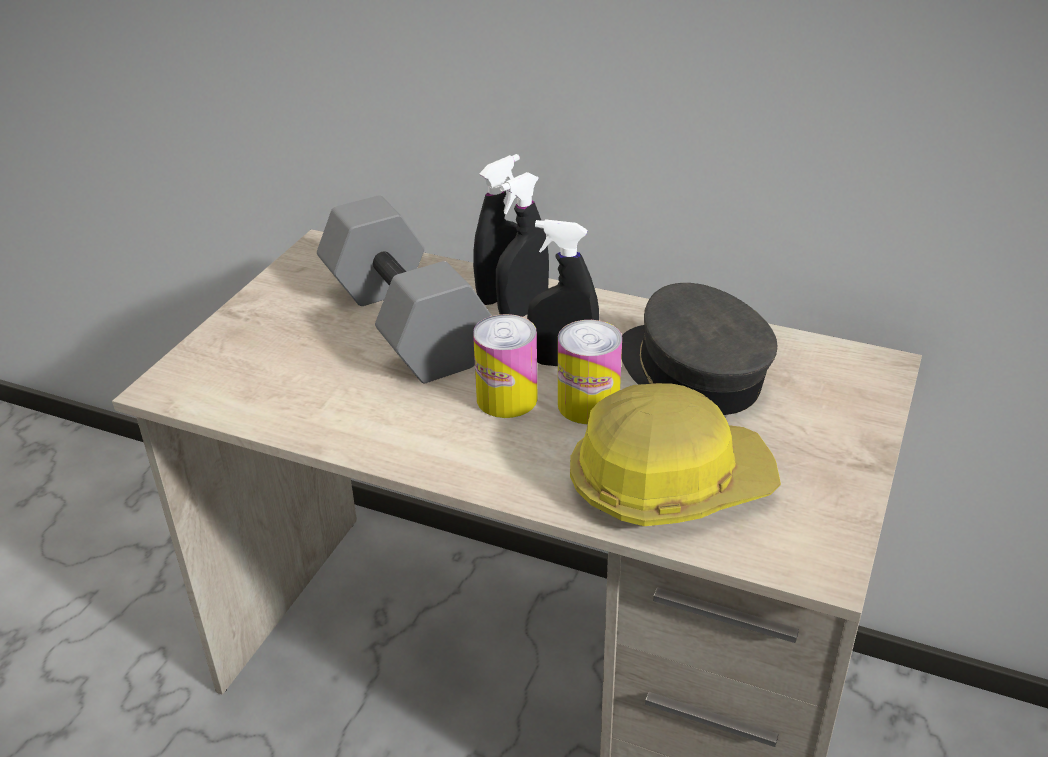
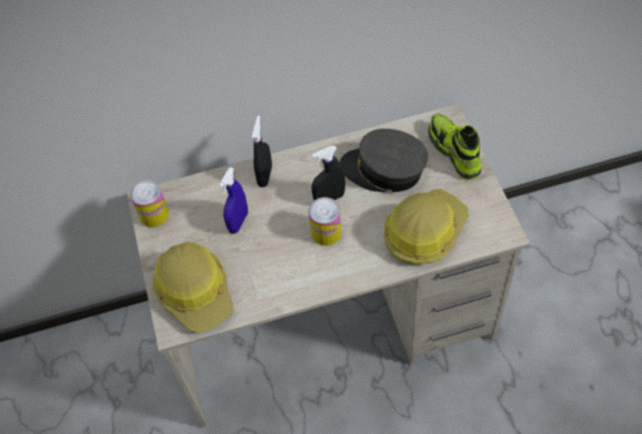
camera: 35 degrees left, 20 degrees up
grey dumbbell [317,195,492,383] -> blue spray bottle [219,167,248,234]
black spray bottle [496,172,549,317] -> none
can [558,320,622,424] -> can moved to [130,180,169,227]
none -> hard hat [152,242,234,333]
none -> shoe [428,113,482,180]

